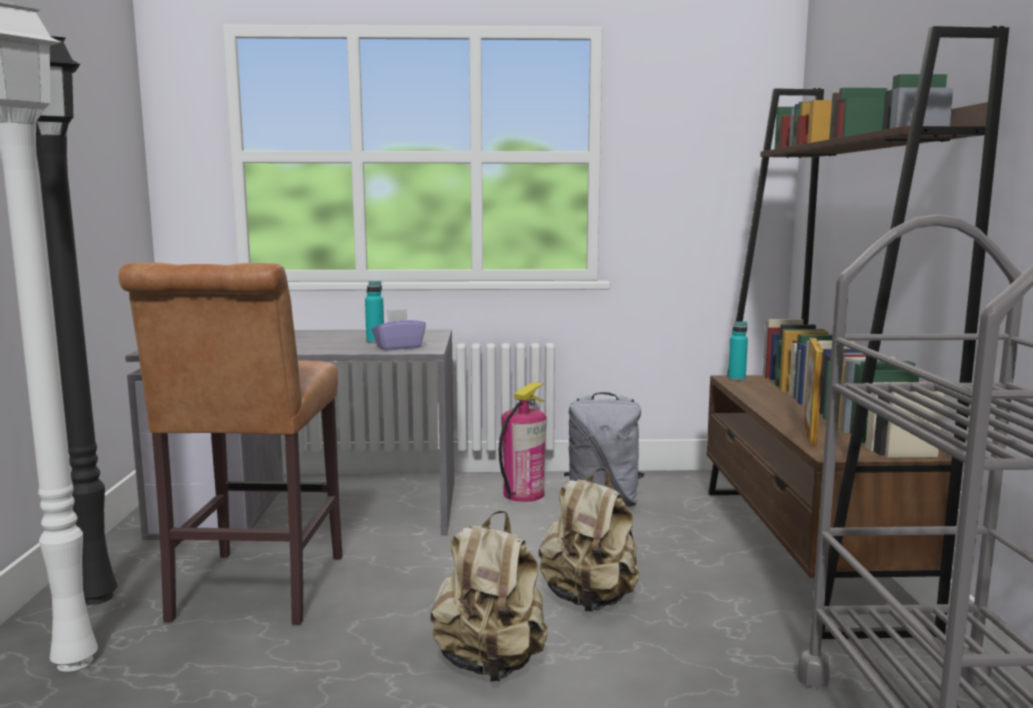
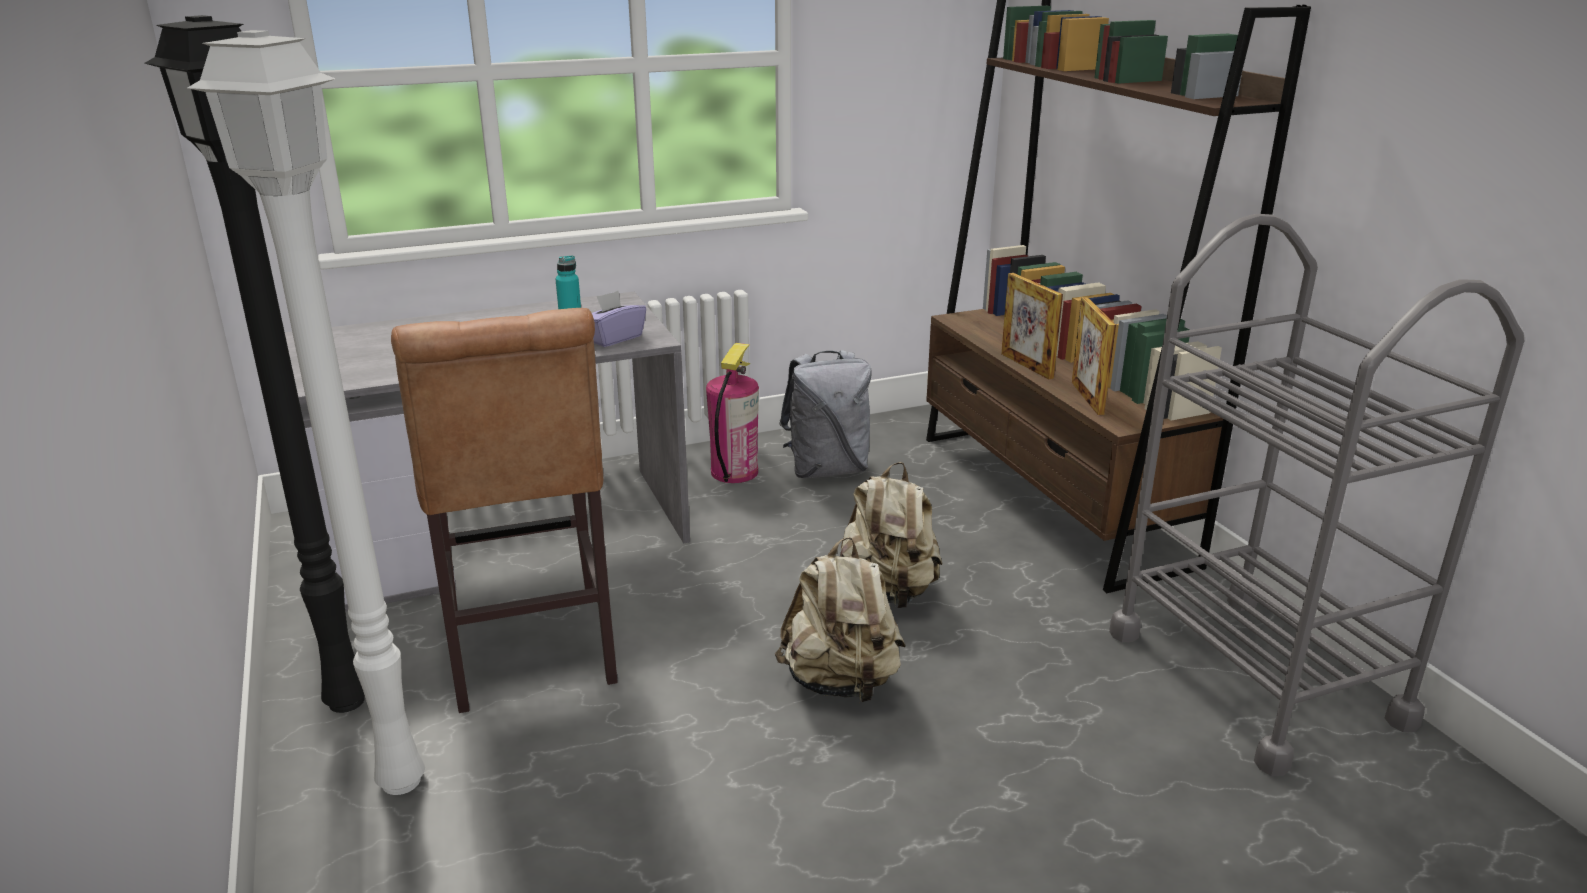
camera: 20 degrees left, 15 degrees up
turquoise bottle [728,321,748,381] -> none
none -> picture frame [1001,273,1063,379]

